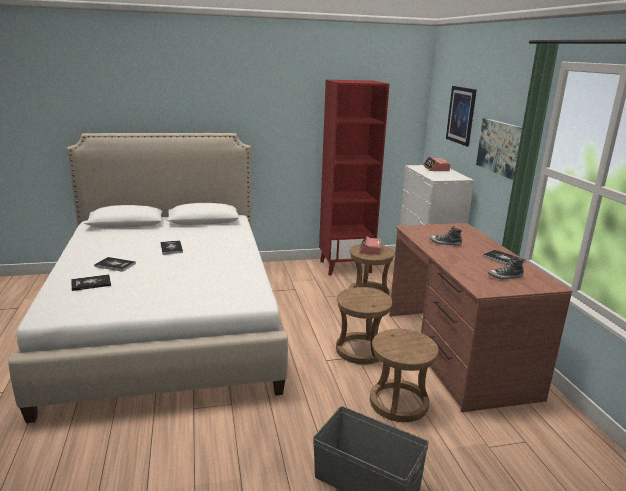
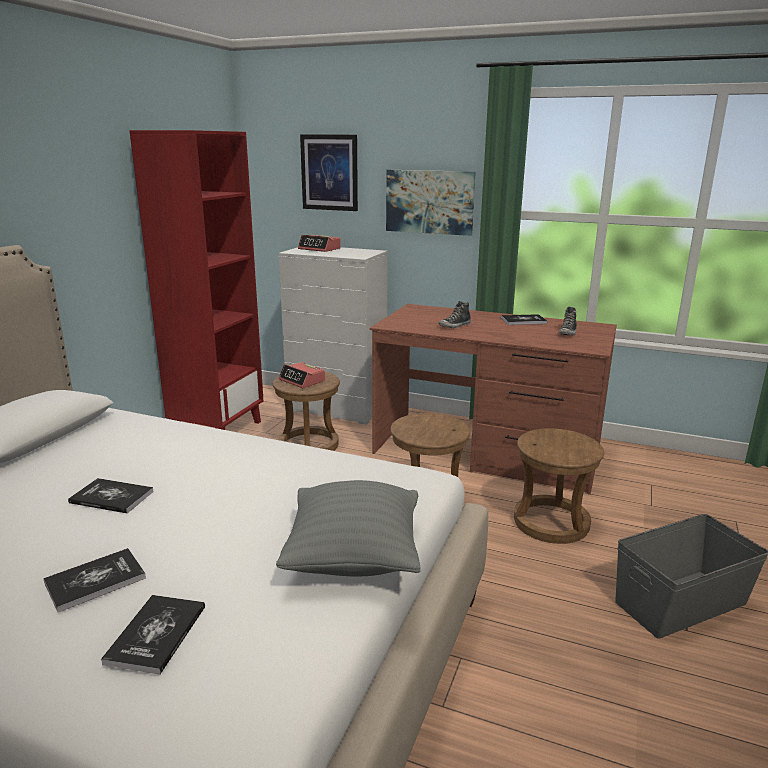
camera: 55 degrees left, 0 degrees up
none -> grey pillow [276,480,421,576]

